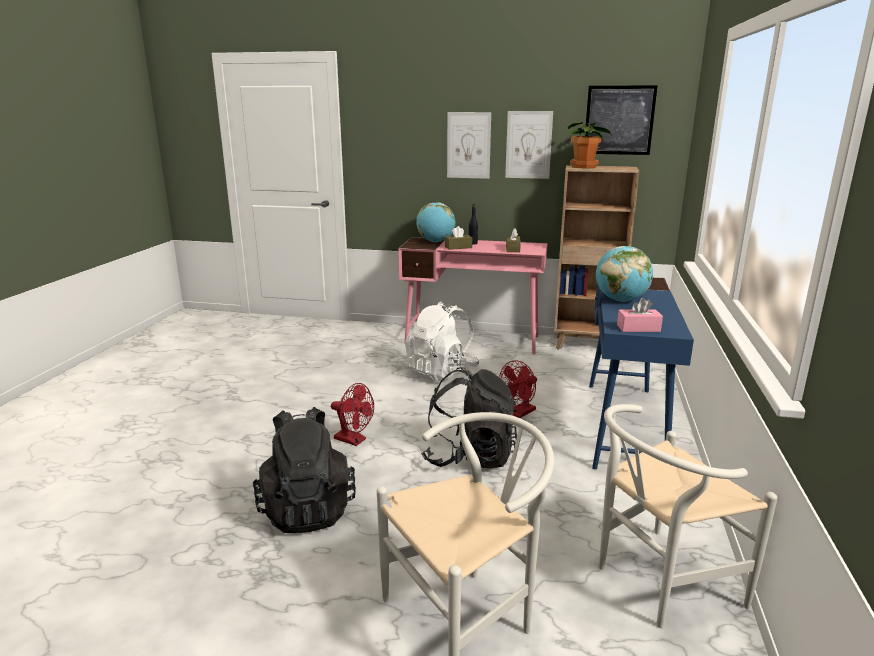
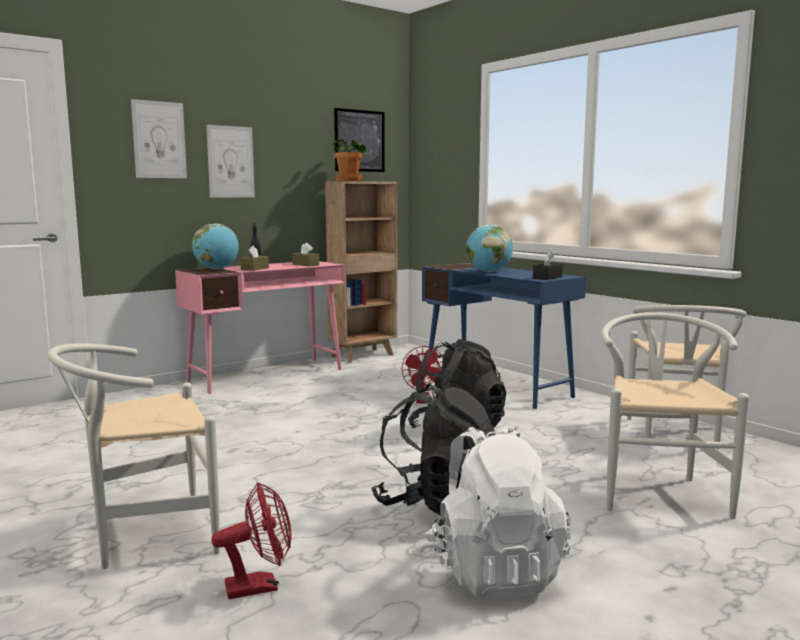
camera: 50 degrees left, 10 degrees down
red fan [331,383,374,446] -> red fan moved to [211,482,292,599]
white backpack [405,301,480,382] -> white backpack moved to [425,425,571,599]
picture [505,111,553,179] -> picture moved to [131,99,187,178]
pink tissue box [617,298,663,332] -> black tissue box [533,252,563,280]
none -> white chair [48,343,220,569]

